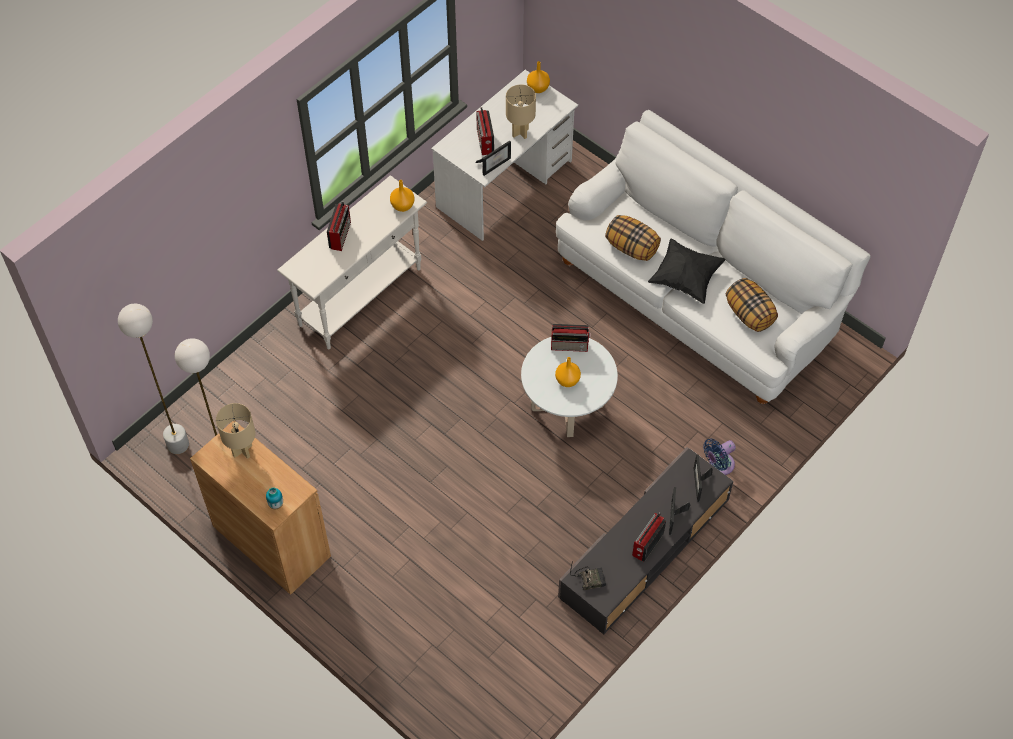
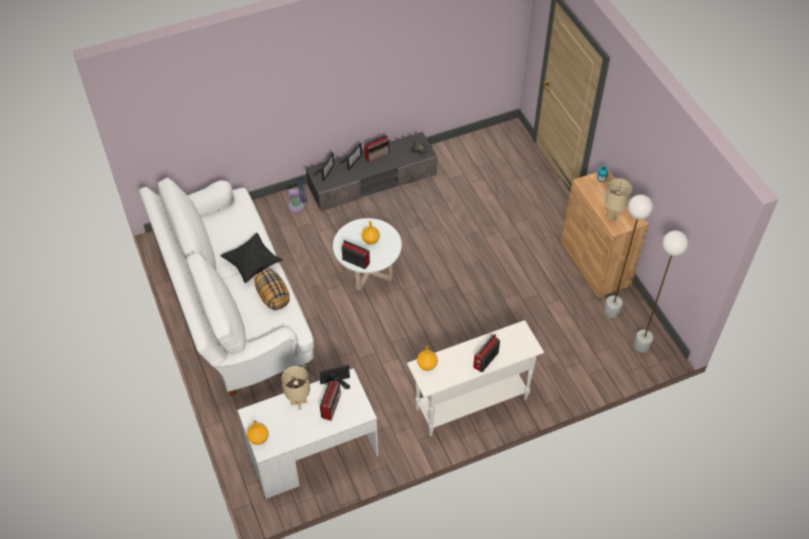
camera: 155 degrees left, 5 degrees down
pillow [726,278,778,332] -> none

